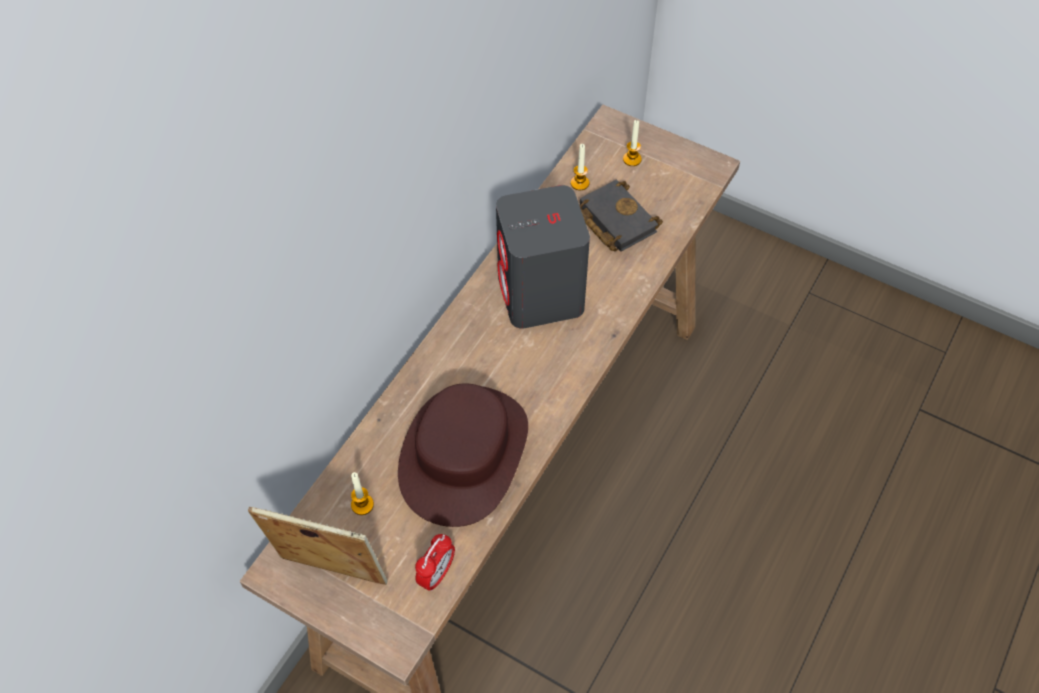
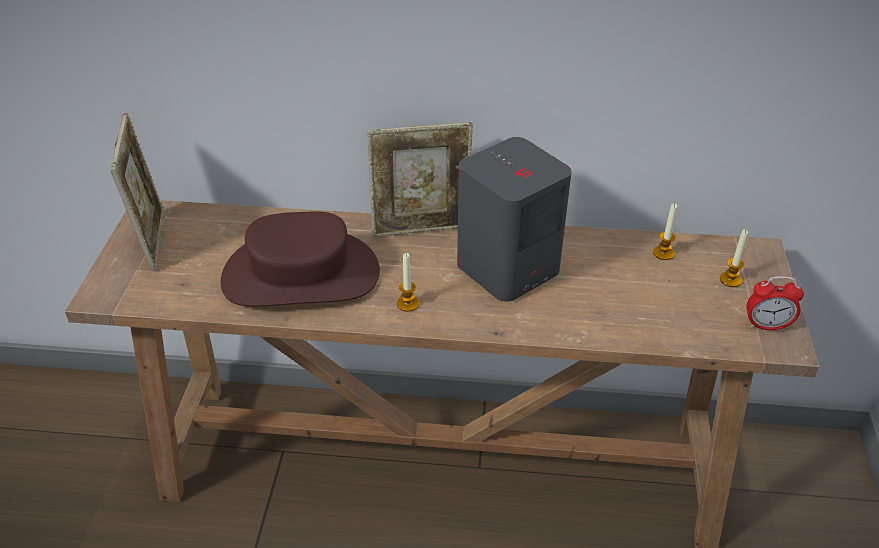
camera: 65 degrees right, 15 degrees down
candle [351,472,374,515] -> candle moved to [397,253,419,312]
alarm clock [415,534,455,591] -> alarm clock moved to [746,276,804,331]
black book [580,180,663,252] -> none
none -> picture frame [367,122,473,237]

